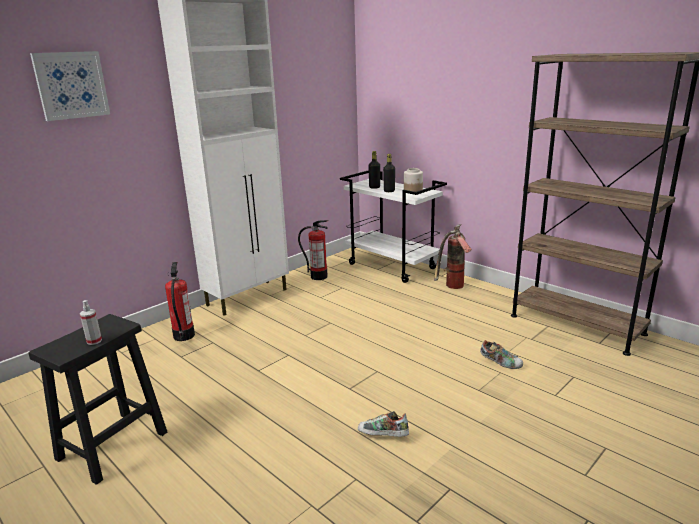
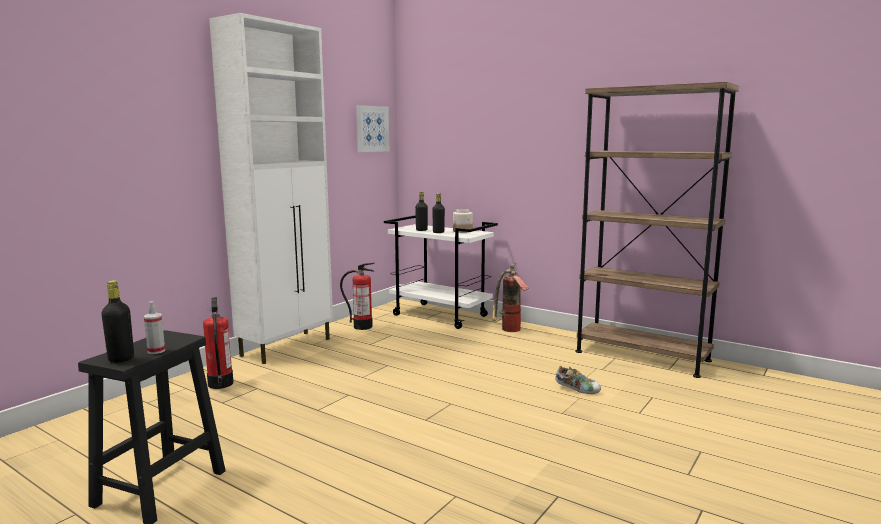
camera: 10 degrees left, 10 degrees down
picture [30,51,110,121] -> picture moved to [356,105,390,152]
shoe [358,411,409,437] -> none
none -> black bottle [101,280,134,363]

